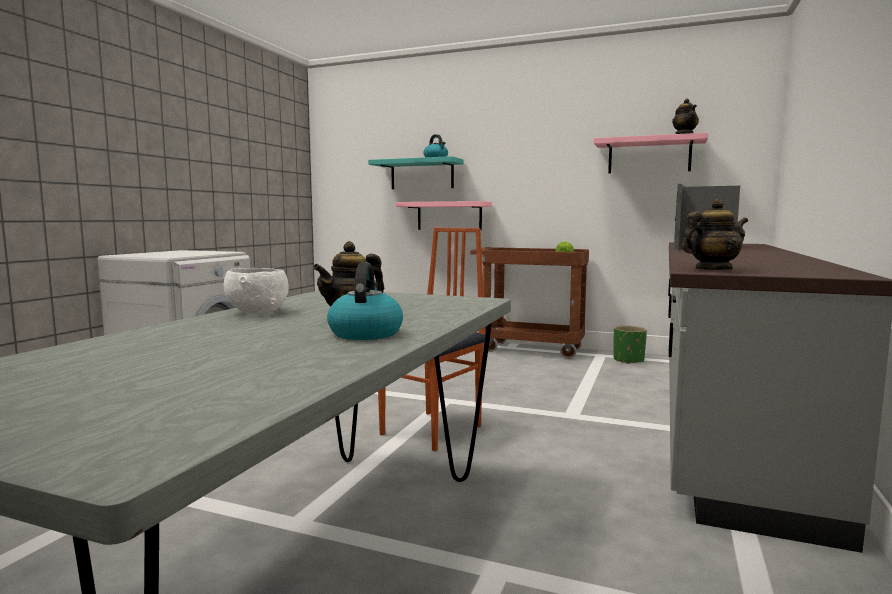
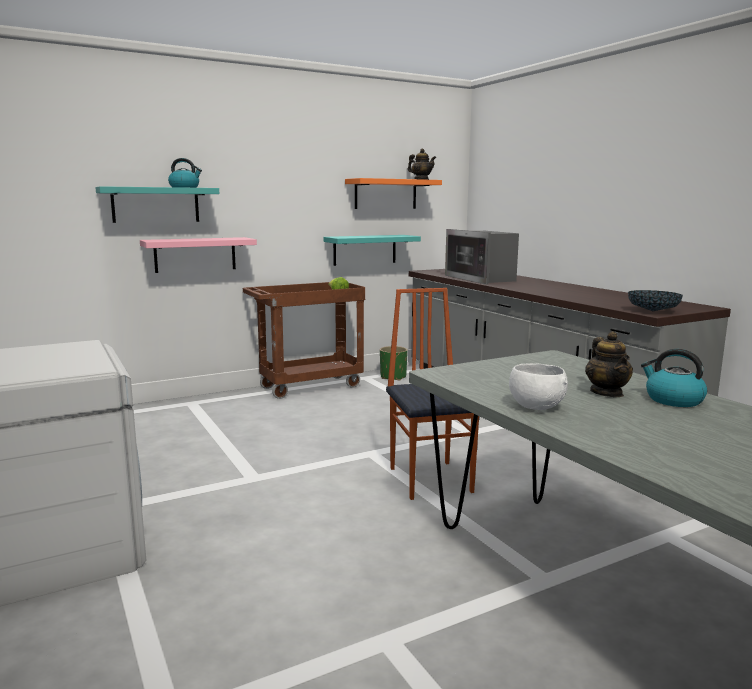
camera: 50 degrees left, 5 degrees up
pink shelf [593,133,708,173] -> orange shelf [345,178,442,209]
teapot [682,199,748,270] -> bowl [628,290,683,311]
none -> turquoise shelf [323,235,421,266]

